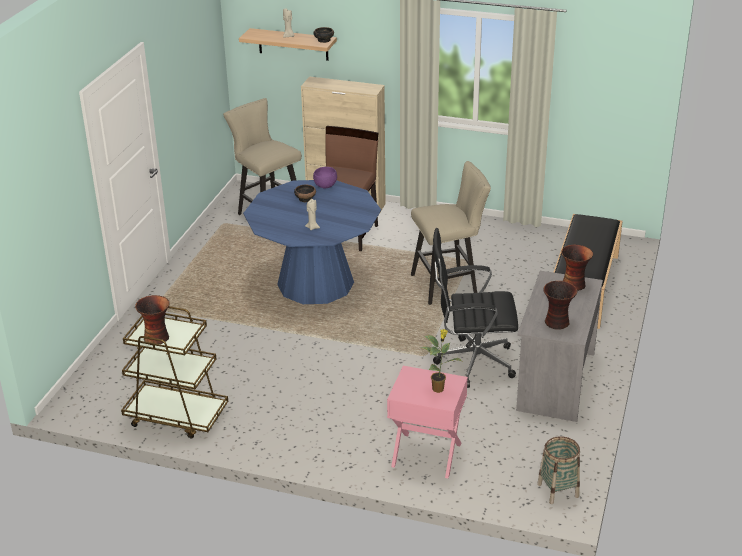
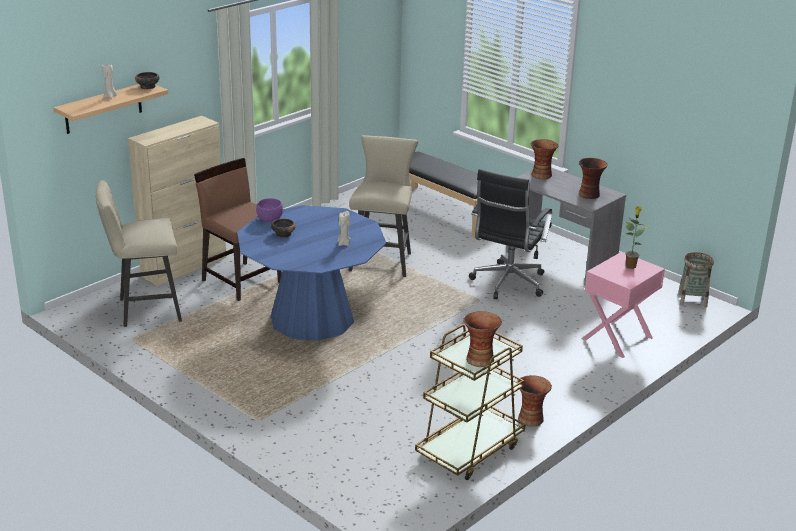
camera: 65 degrees left, 5 degrees down
none -> vase [517,375,552,427]

